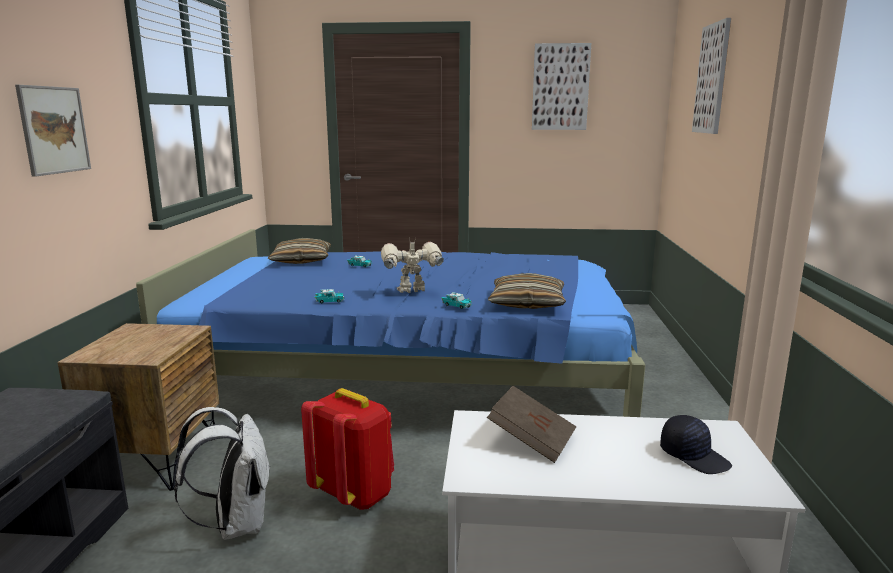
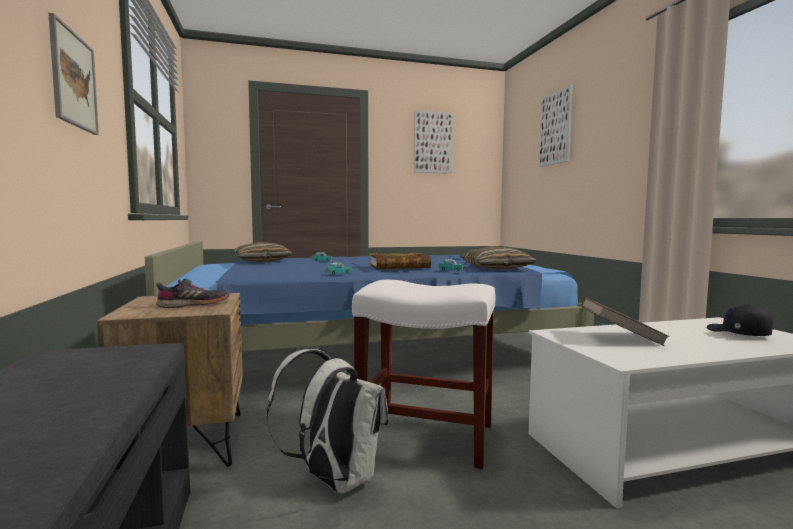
camera: 20 degrees left, 10 degrees down
red backpack [301,388,394,510] -> white stool [352,280,495,469]
toy robot [381,237,444,293] -> book [369,253,431,269]
black cap [660,415,732,474] -> black cap turned 135 degrees counterclockwise [707,304,773,336]
none -> grey shoe [156,278,229,308]

